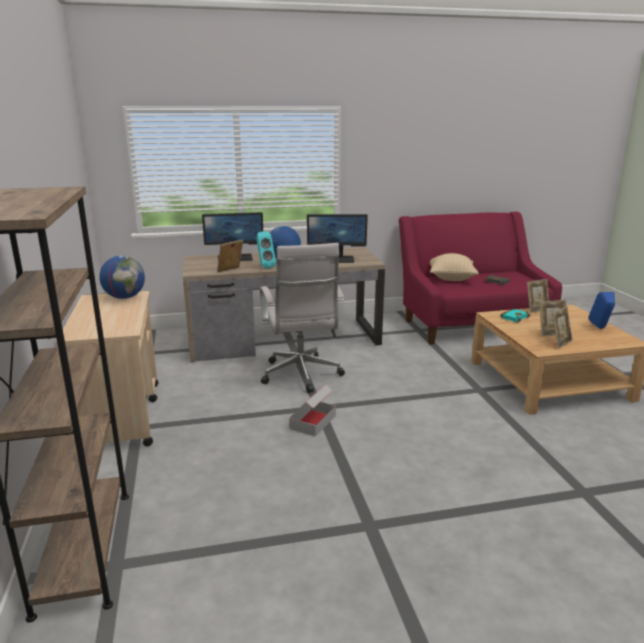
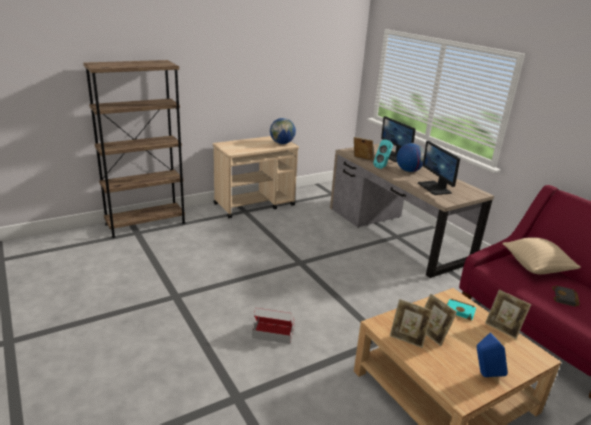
camera: 70 degrees right, 5 degrees up
white office chair [260,243,345,393] -> none
cardboard box [289,384,336,437] -> cardboard box moved to [252,308,295,344]

